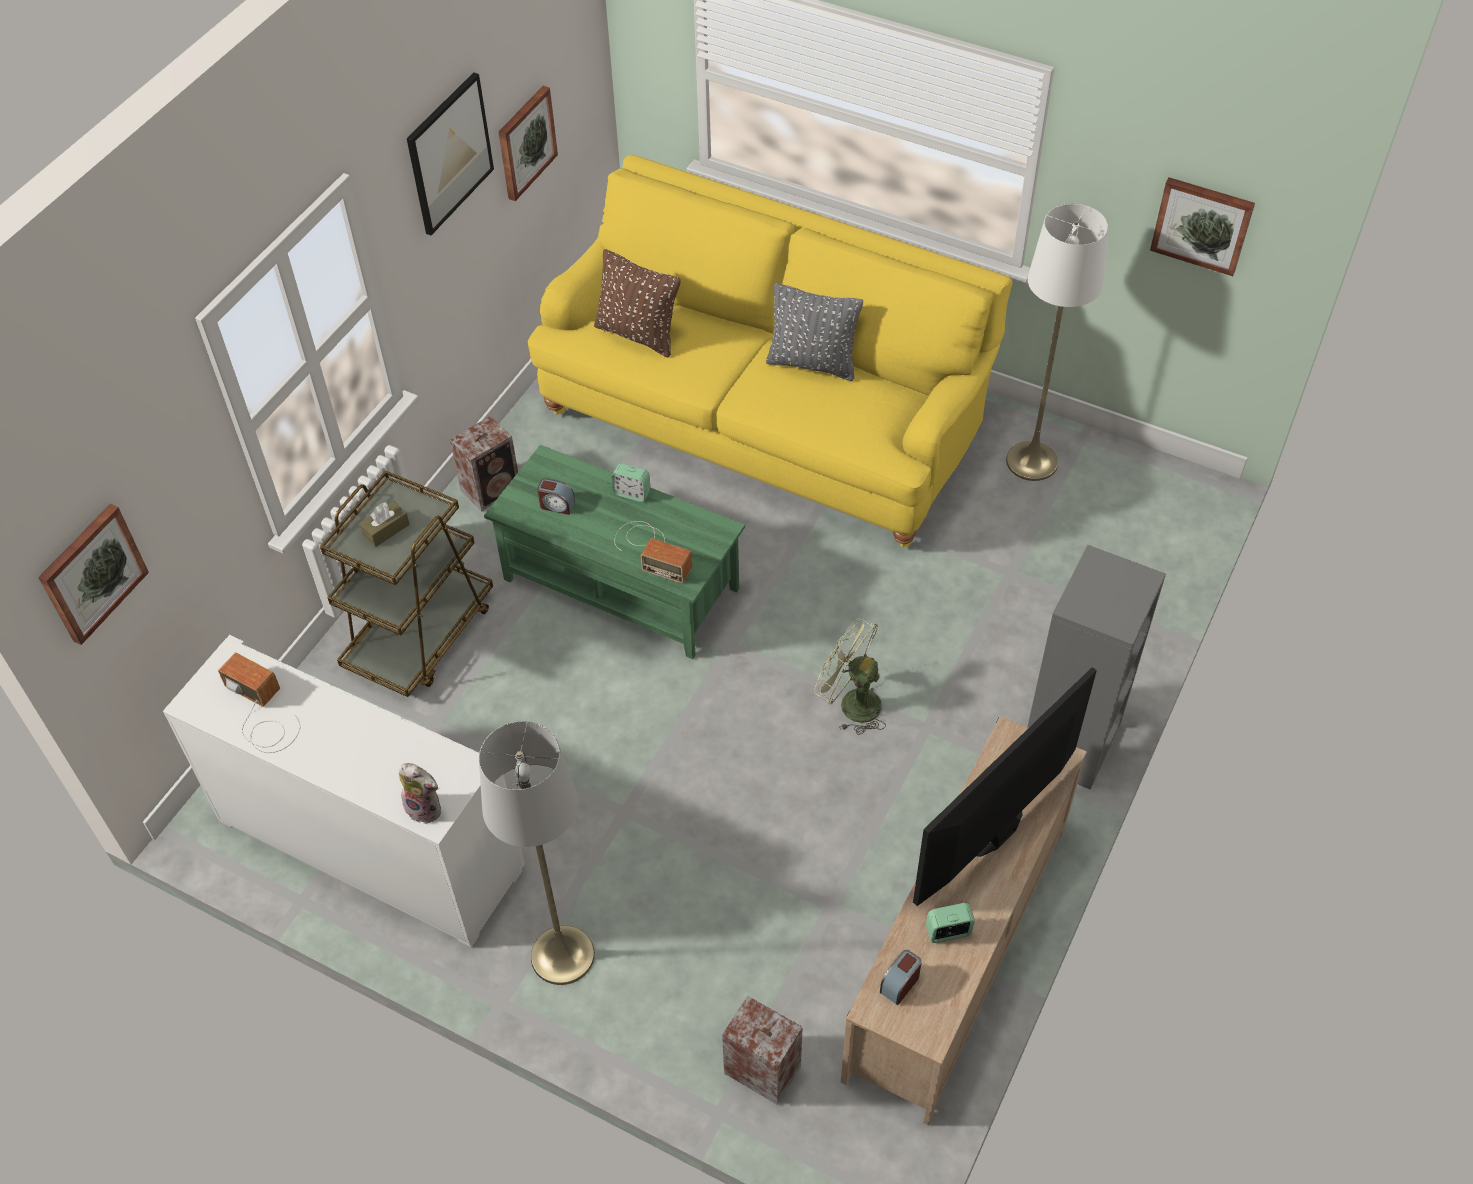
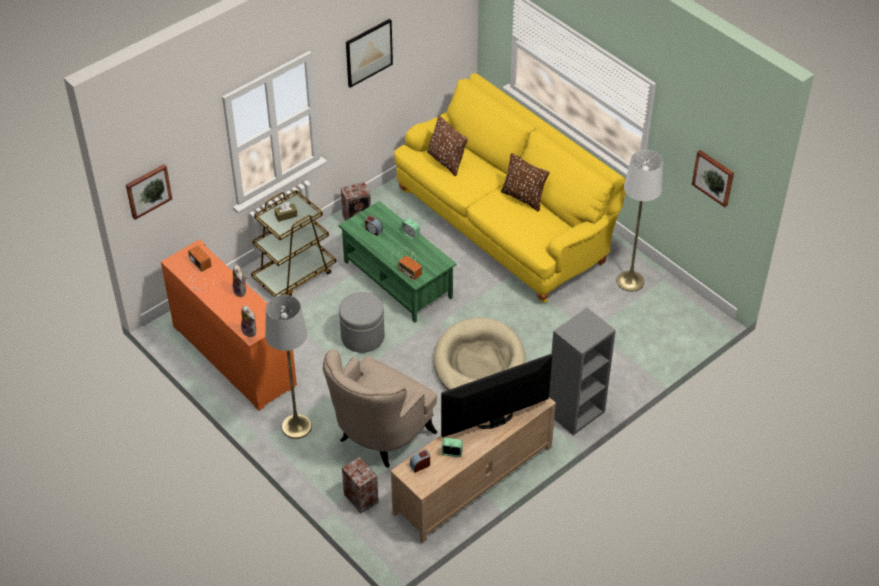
camera: 20 degrees right, 5 degrees down
white cabinet [163,635,525,948] -> orange cabinet [161,240,297,411]
picture [499,86,558,201] -> none
grey pillow [766,283,863,381] -> brown pillow [501,153,550,211]
green fan [814,618,886,735] -> beige dog bed [434,318,526,390]
none -> plush toy [232,265,247,297]
none -> beige armchair [323,349,438,468]
none -> grey ottoman [339,292,385,353]

